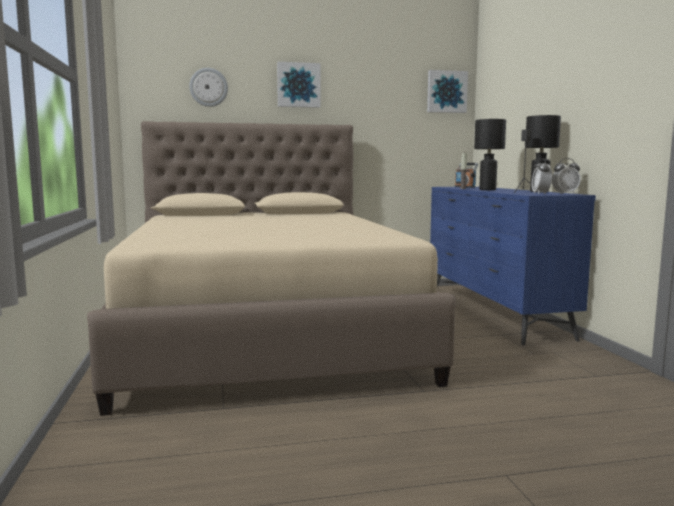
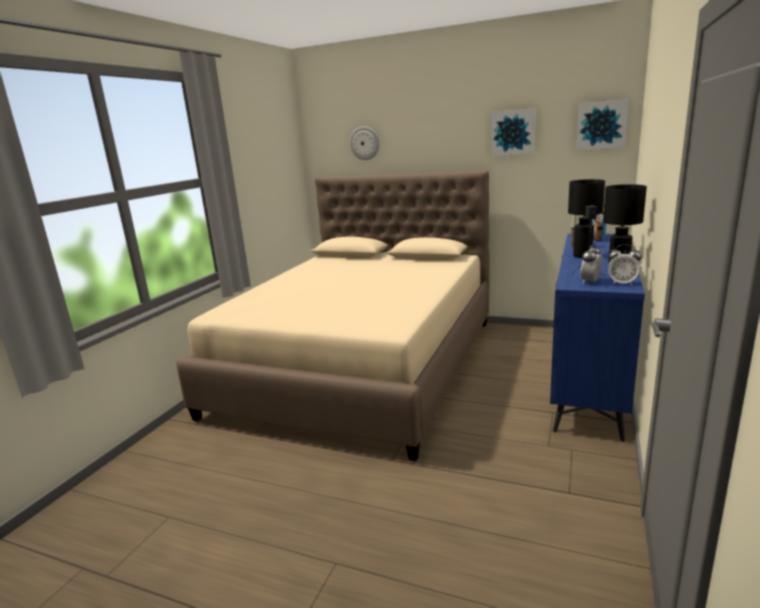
camera: 35 degrees right, 10 degrees up
picture [277,62,321,108] -> picture moved to [491,109,536,156]

